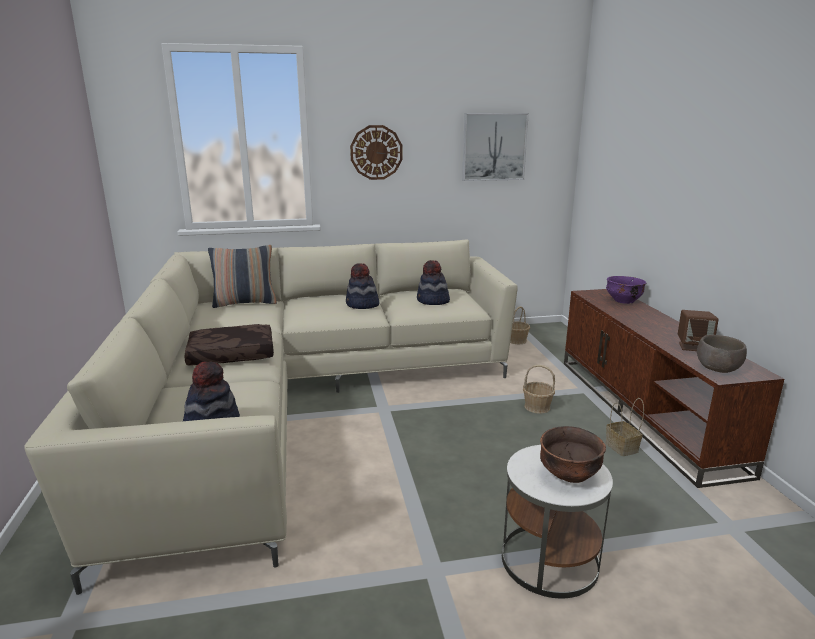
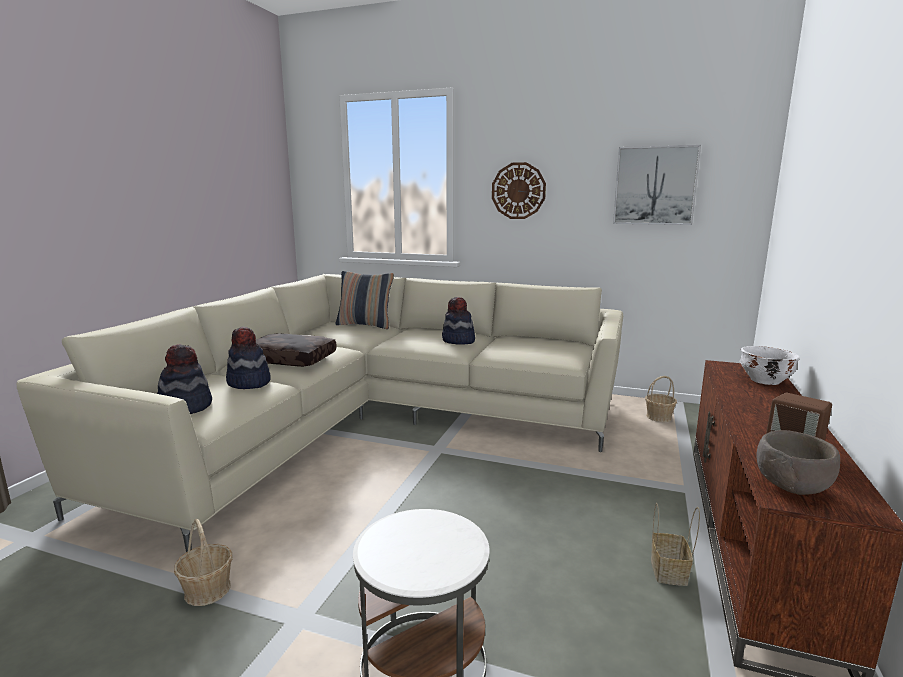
camera: 30 degrees right, 5 degrees down
hat [417,260,450,305] -> hat moved to [226,327,271,389]
basket [523,365,555,414] -> basket moved to [174,519,233,606]
brown bowl [540,426,606,483] -> none
purple bowl [606,276,646,304] -> white bowl [740,346,800,385]

